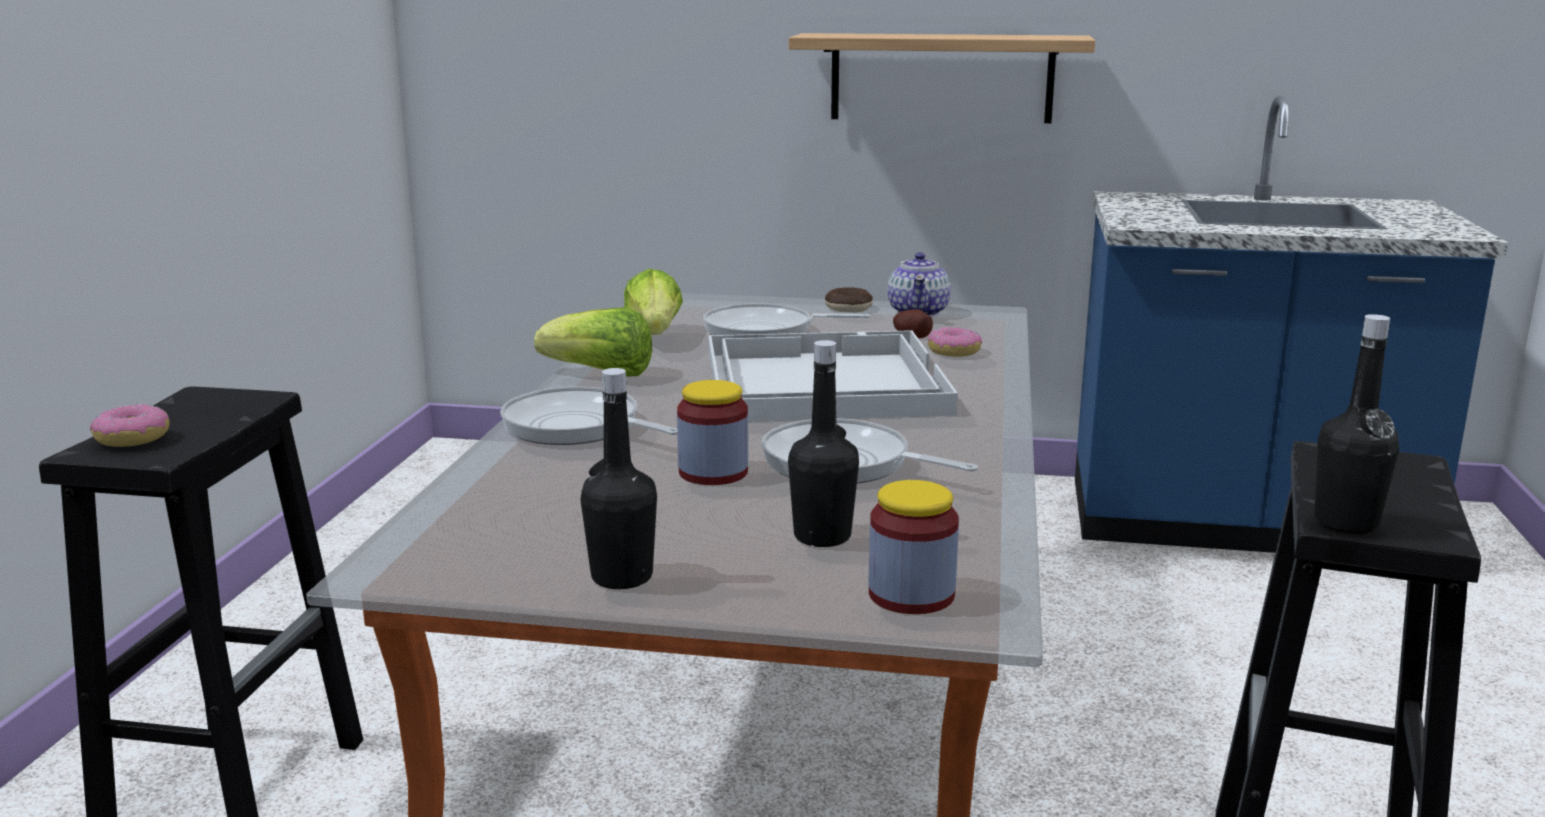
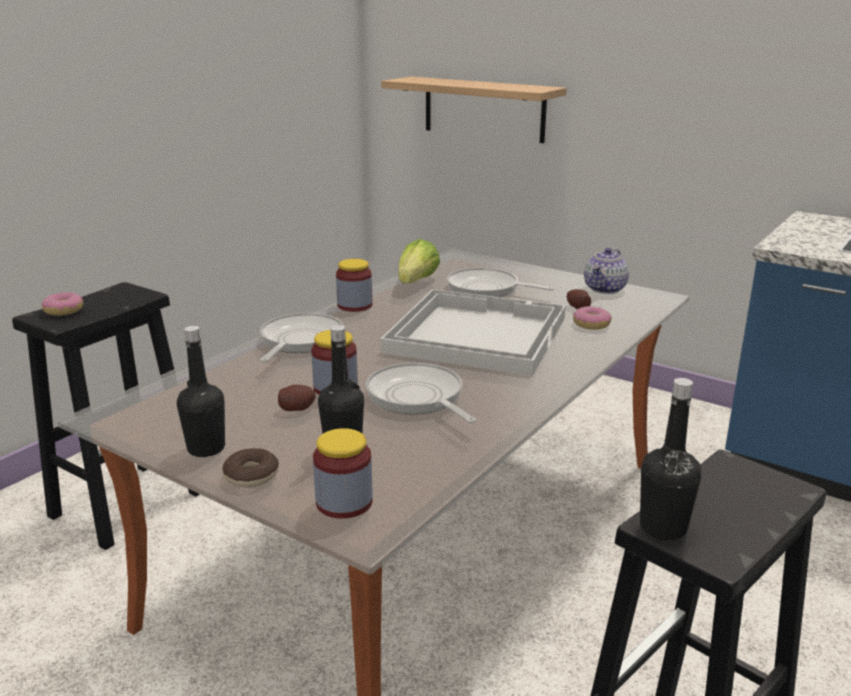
camera: 25 degrees right, 5 degrees up
frying pan [500,387,677,445] -> frying pan turned 45 degrees clockwise [260,313,344,362]
lettuce [534,307,652,377] -> jar [336,259,372,312]
shelf [789,33,1095,123] -> shelf moved to [381,77,567,143]
donut [825,287,873,312] -> donut moved to [222,448,279,488]
none -> potato [278,385,316,411]

